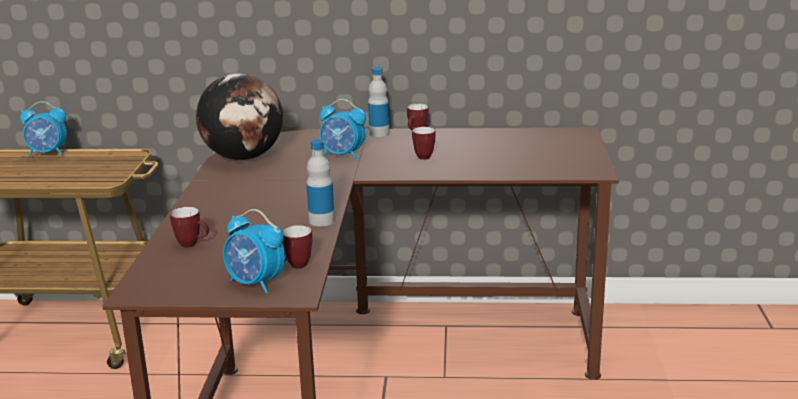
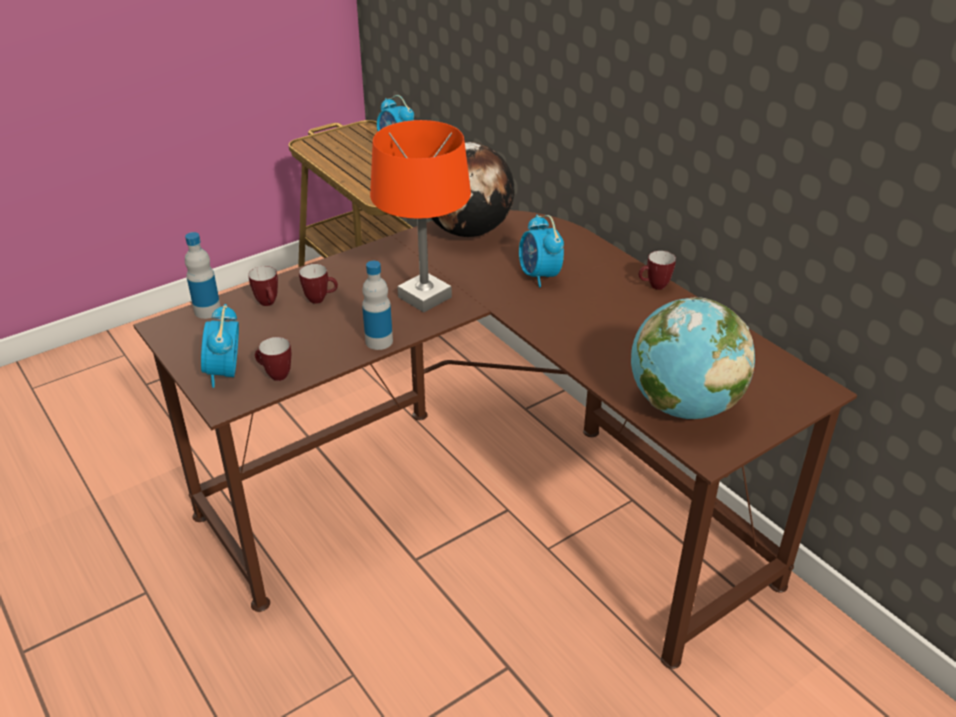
camera: 50 degrees right, 15 degrees up
bottle [368,67,390,137] -> bottle moved to [185,232,221,319]
mug [412,127,436,160] -> mug moved to [299,264,338,304]
none -> orange table lamp [370,120,471,313]
none -> globe [631,297,755,419]

